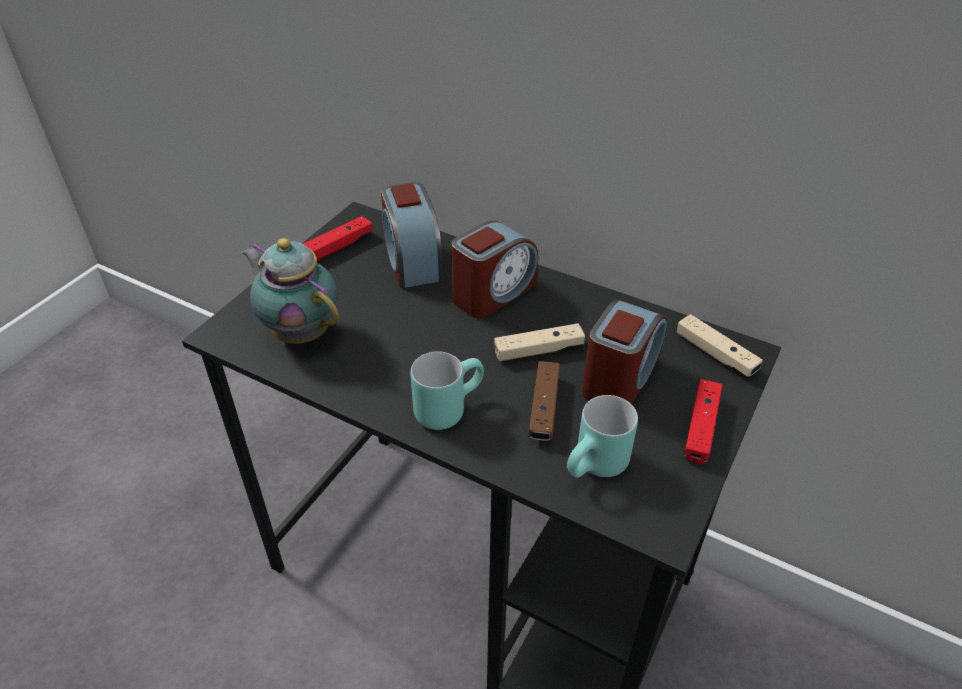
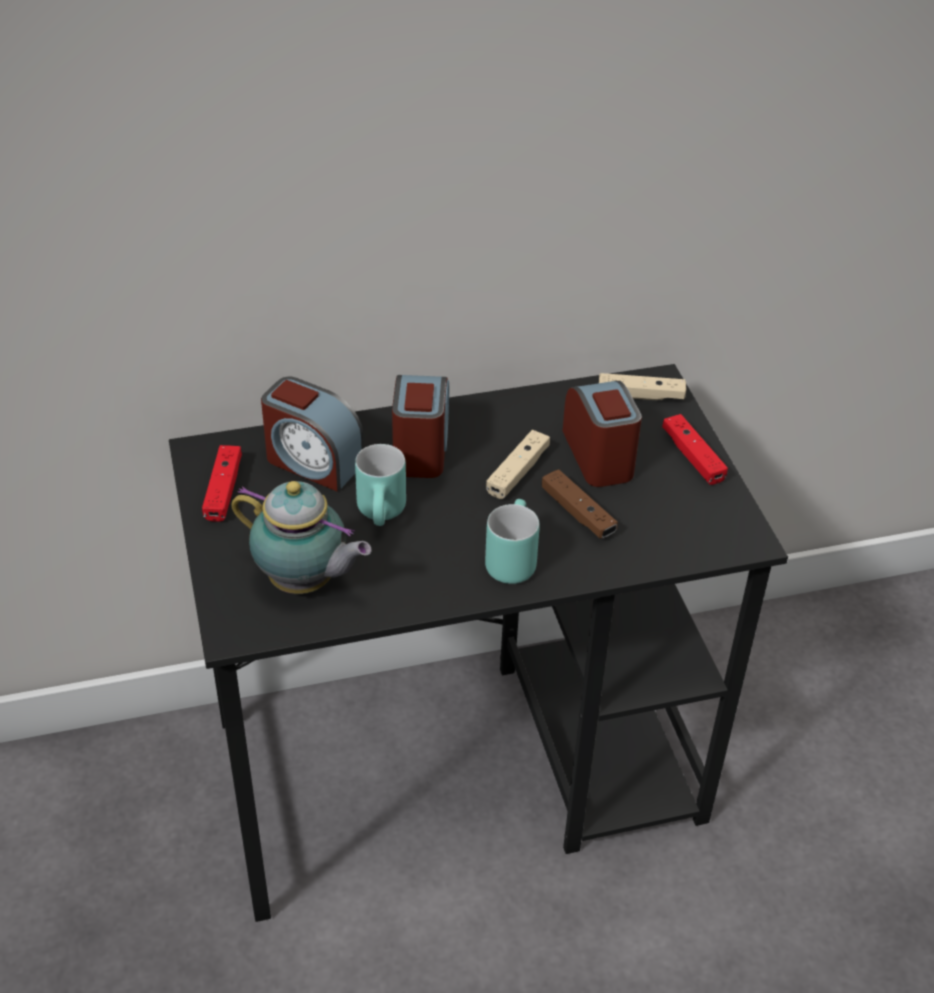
camera: 45 degrees left, 0 degrees up
teapot [242,238,340,344] -> teapot turned 150 degrees counterclockwise [231,481,371,594]
turquoise mug [567,395,638,478] -> turquoise mug moved to [355,444,406,526]

